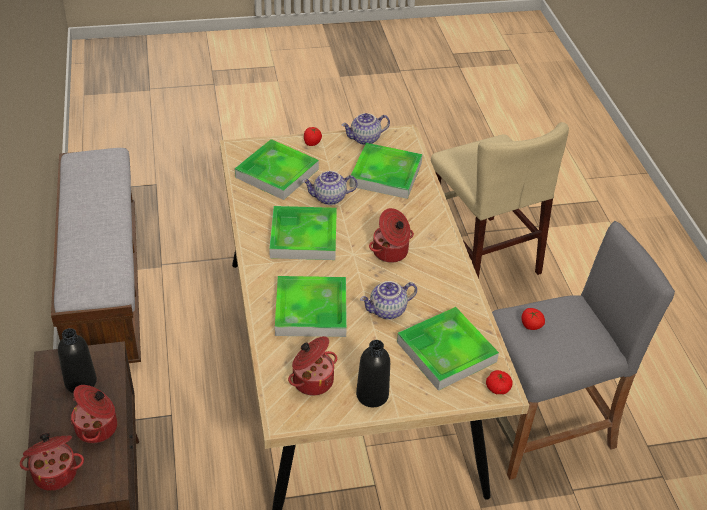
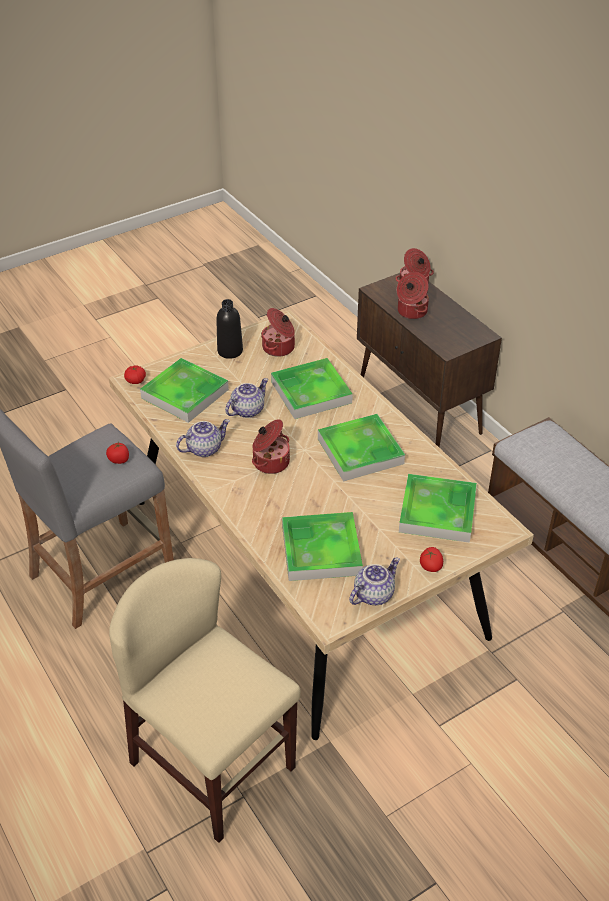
camera: 160 degrees right, 0 degrees up
black bottle [58,328,97,393] -> none
teapot [302,171,357,205] -> teapot moved to [176,419,230,457]

